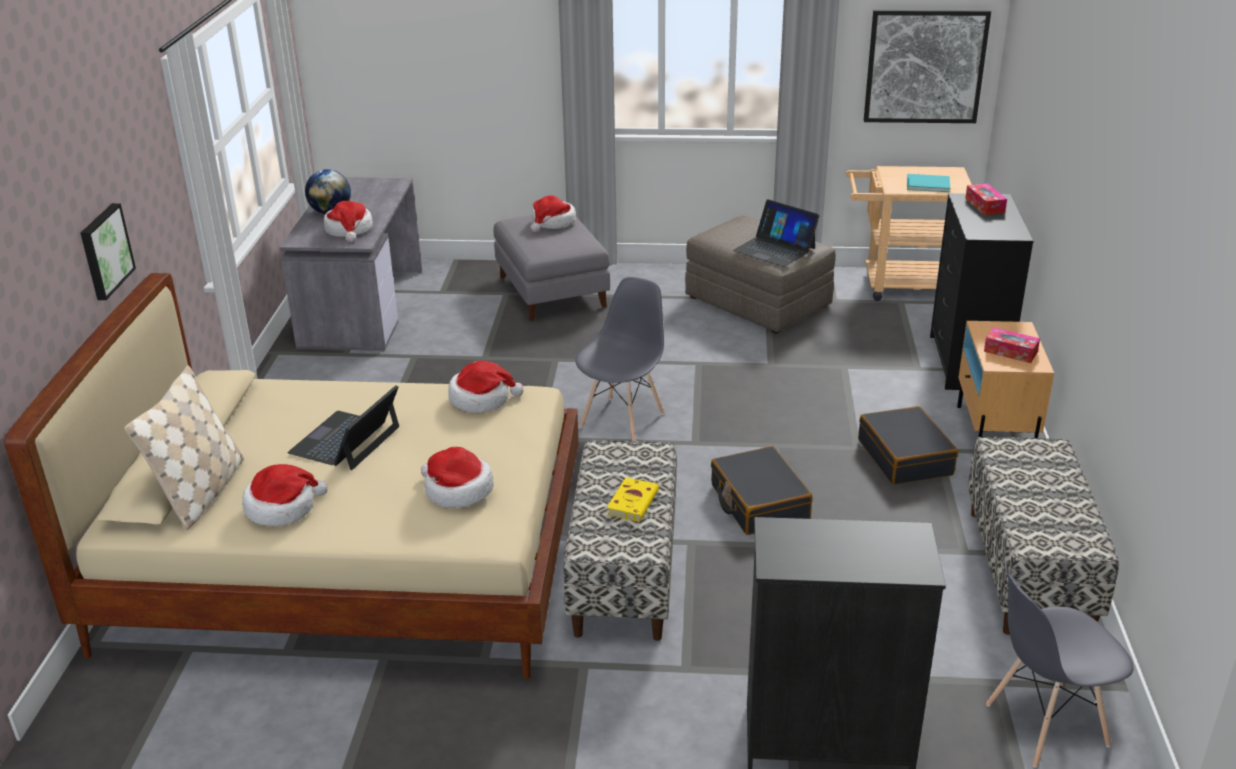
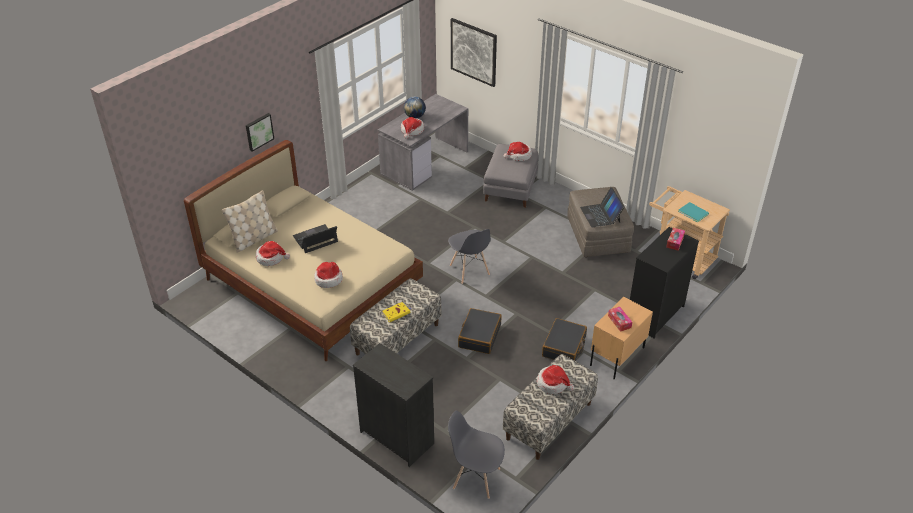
camera: 35 degrees right, 10 degrees up
hat [448,361,524,413] -> hat moved to [537,365,574,394]
grey chair [575,277,664,441] -> grey chair turned 90 degrees clockwise [448,229,491,284]
picture [864,10,991,123] -> picture moved to [451,18,497,87]

